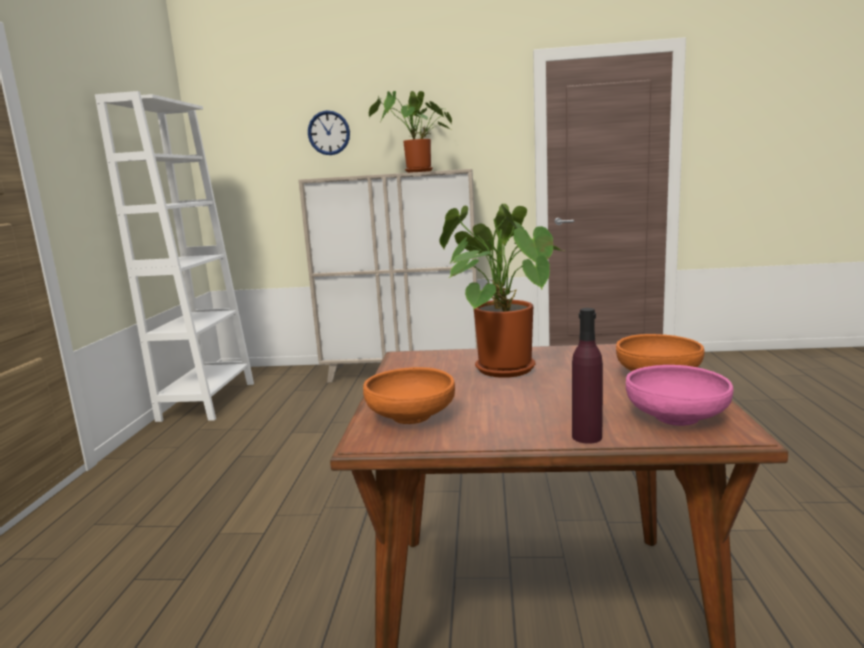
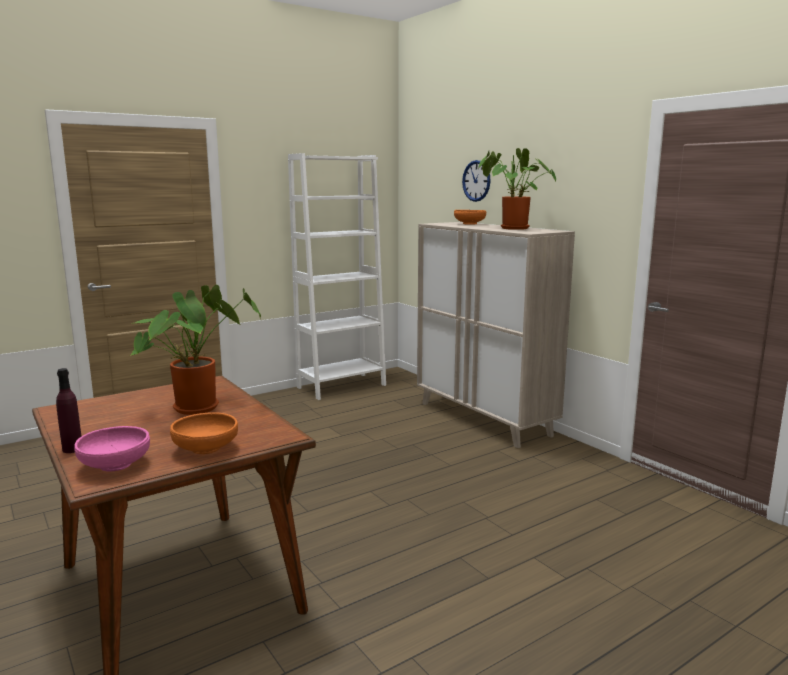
camera: 50 degrees right, 0 degrees up
orange bowl [363,367,455,424] -> orange bowl moved to [454,210,486,224]

